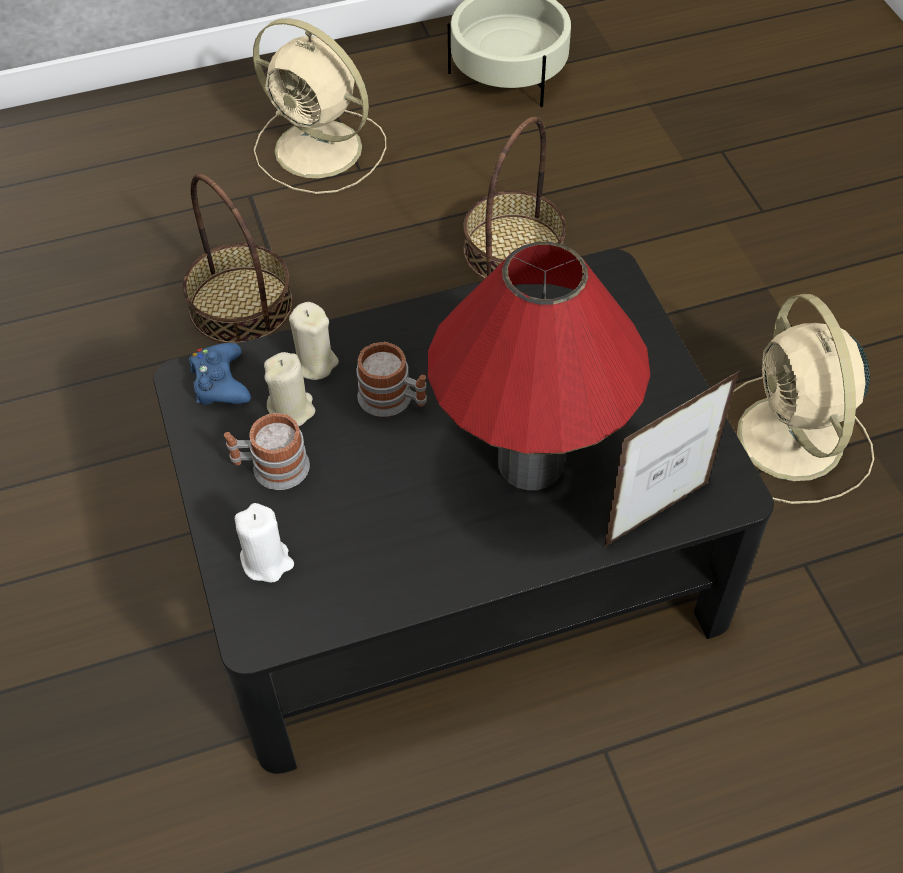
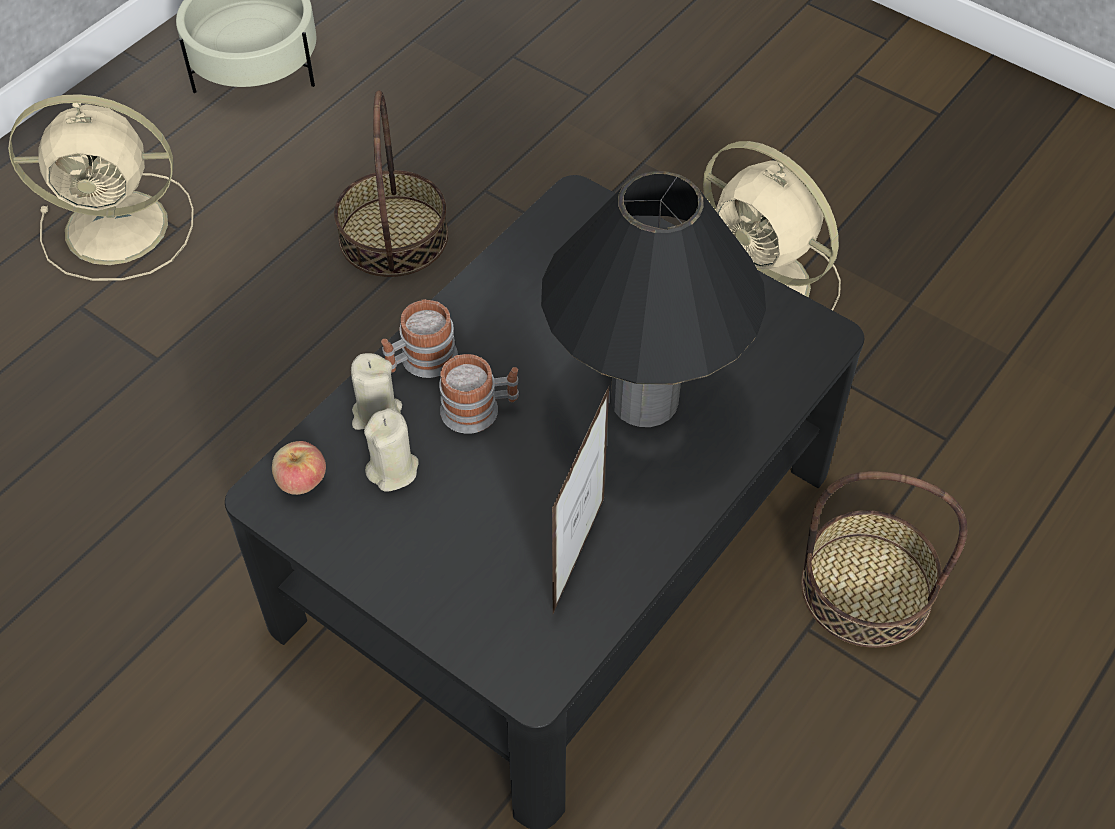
camera: 35 degrees left, 0 degrees up
basket [183,174,293,343] -> basket moved to [801,471,967,648]
blue game controller [189,343,251,405] -> apple [272,441,326,495]
mug [224,413,310,490] -> mug moved to [381,299,458,378]
white candle [235,503,294,582] -> none
red table lamp [428,242,651,490] -> black table lamp [541,171,766,427]
picture frame [604,371,740,547] -> picture frame moved to [552,384,610,613]

